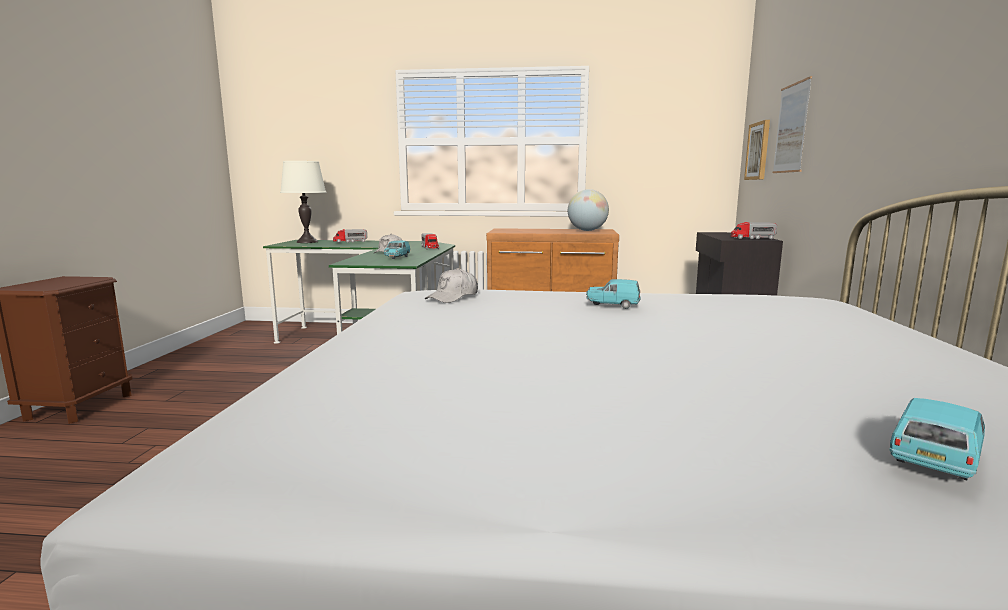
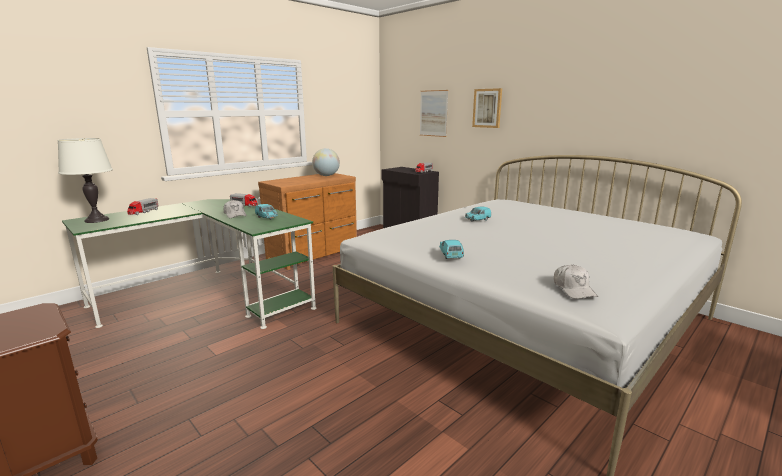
camera: 50 degrees left, 5 degrees up
white cap [425,268,478,303] -> white cap moved to [554,264,598,299]
picture [744,120,770,180] -> picture moved to [472,88,502,128]
turquoise toy car [889,398,985,480] -> turquoise toy car moved to [439,240,464,259]

